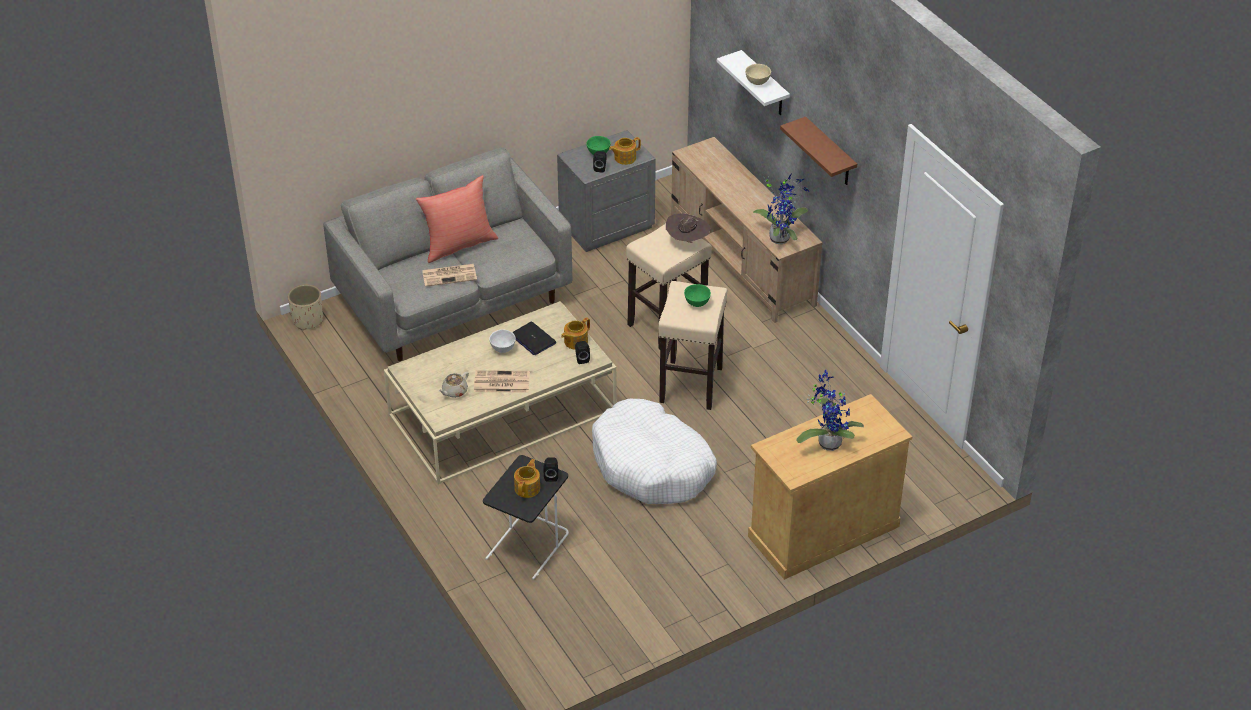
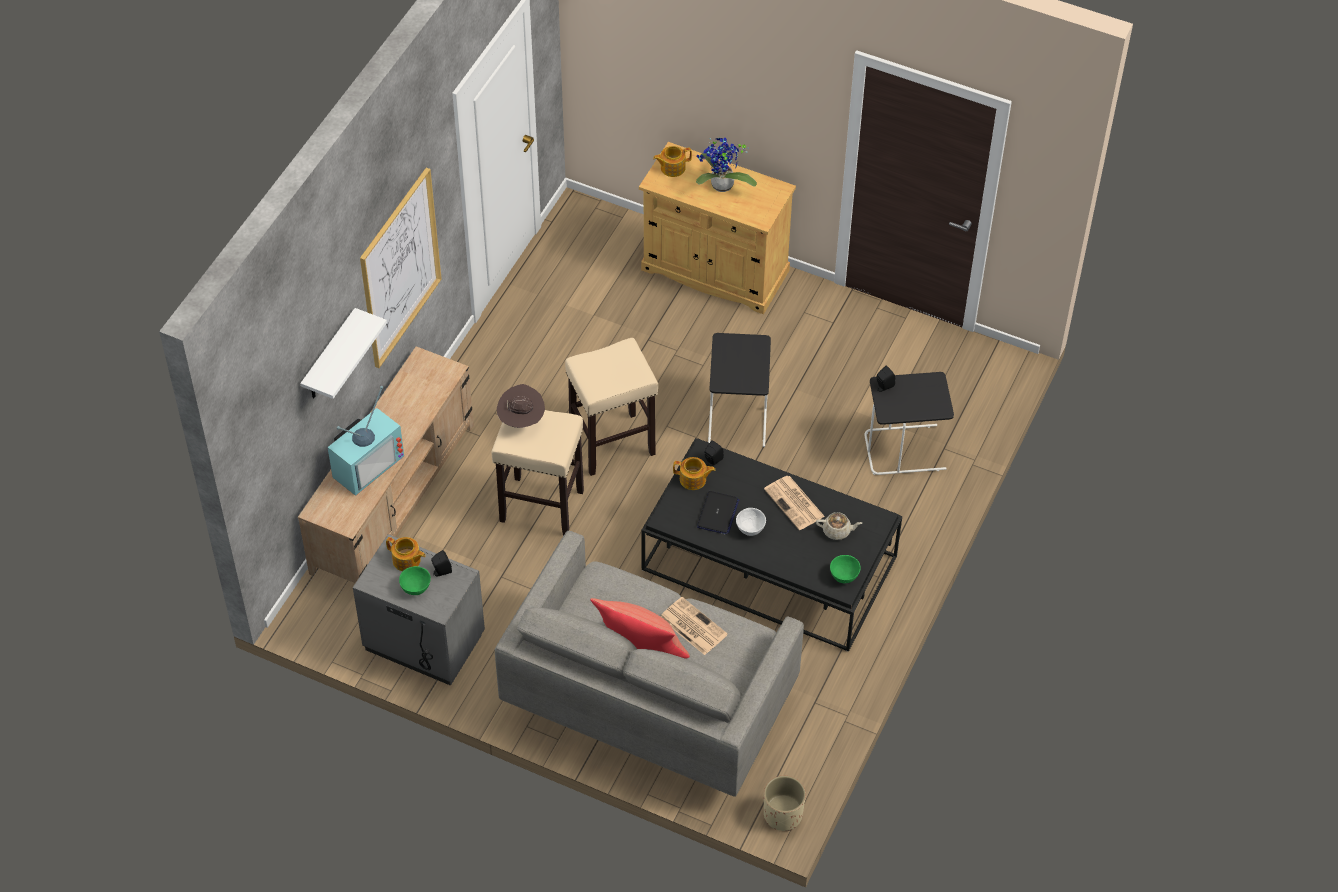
camera: 125 degrees left, 10 degrees up
beige coffee table [384,301,617,484] -> black coffee table [641,438,902,652]
teapot [514,459,540,498] -> teapot moved to [653,146,692,177]
white dog bed [592,399,717,504] -> black side table [708,333,771,447]
green bowl [684,284,711,307] -> green bowl moved to [830,555,861,583]
beige bowl [745,64,771,85] -> none
potted plant [753,174,809,245] -> none
brown shelf [780,117,857,185] -> picture [360,168,442,368]
none -> television [327,386,404,496]

